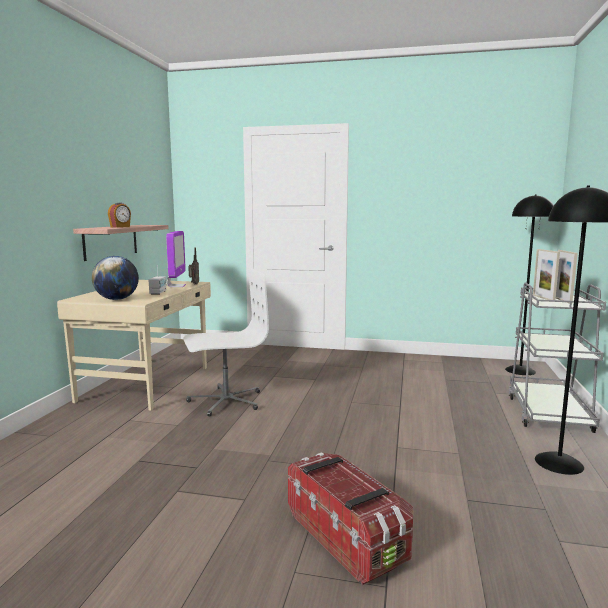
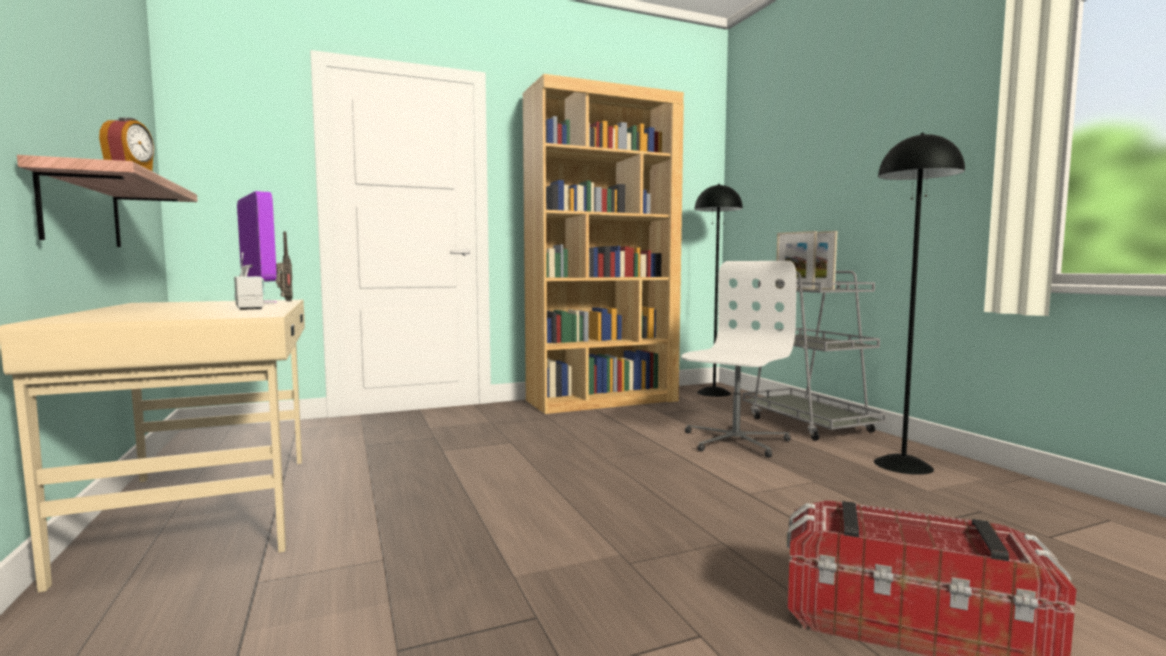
camera: 35 degrees left, 5 degrees down
globe [92,256,139,300] -> none
white office chair [183,268,269,416] -> white office chair moved to [681,261,797,457]
none -> brown bookcase [523,74,684,414]

